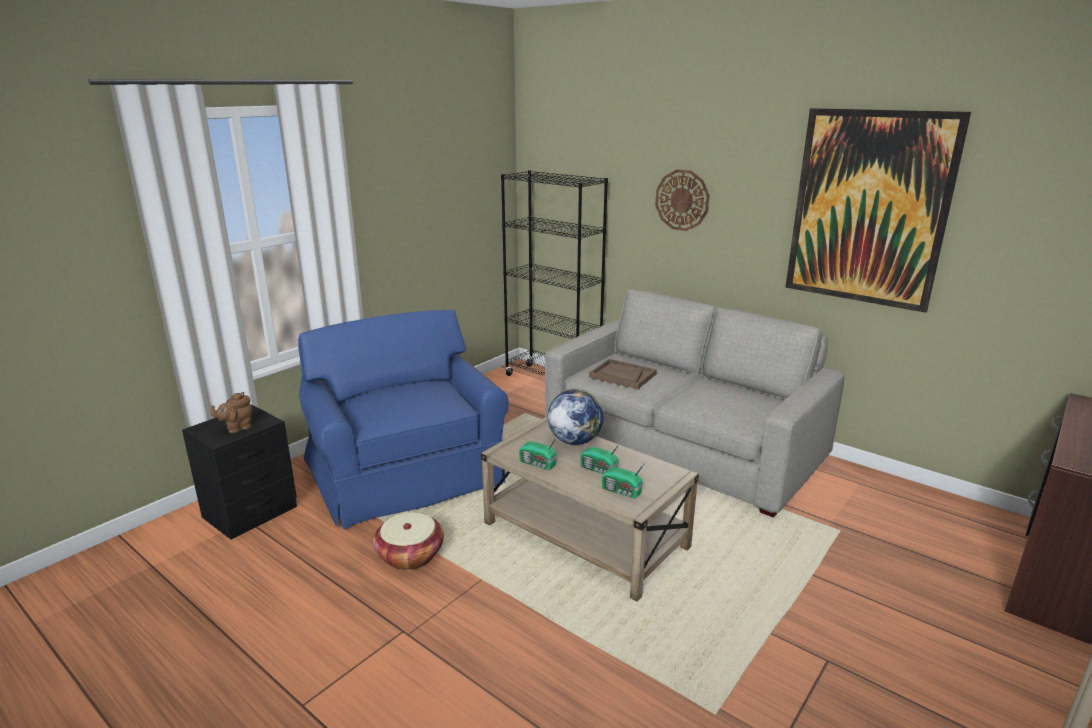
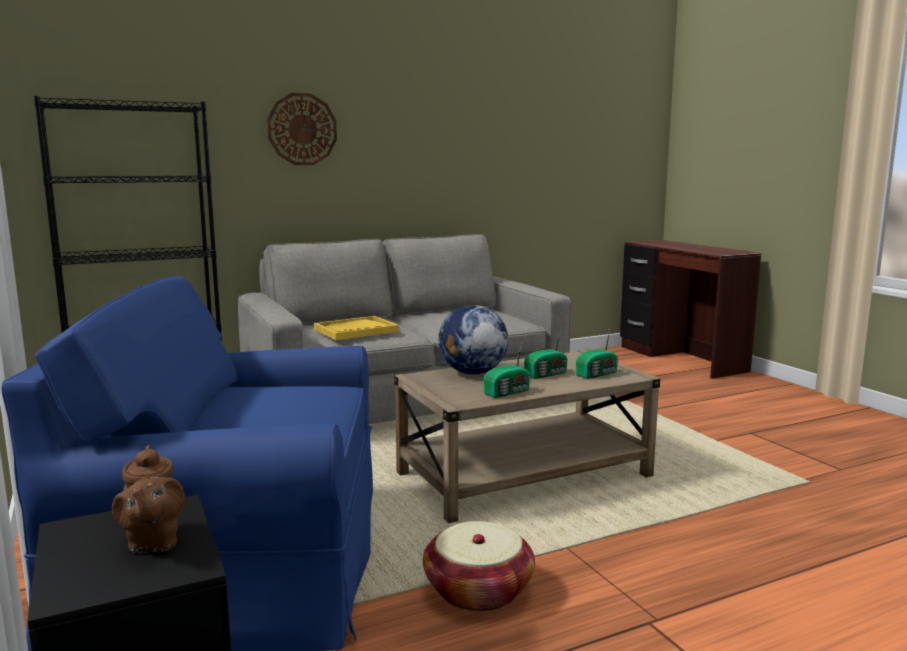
camera: 65 degrees left, 10 degrees down
brown tray [589,359,657,389] -> yellow tray [314,316,399,340]
picture [785,108,971,313] -> none

